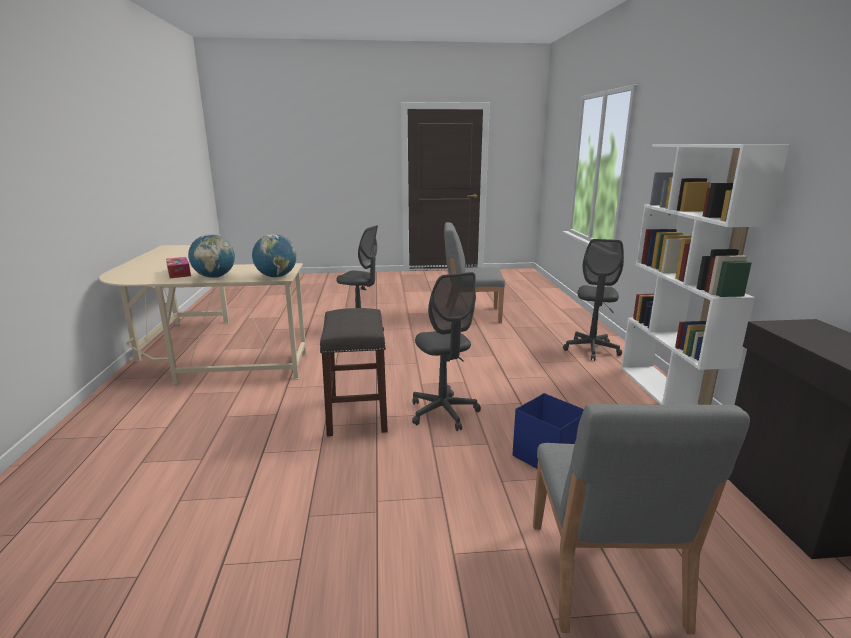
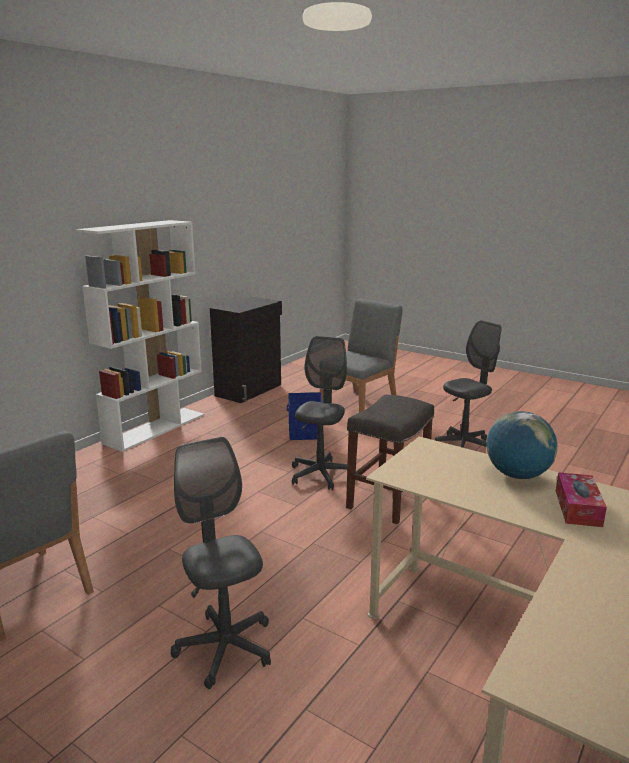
camera: 140 degrees left, 0 degrees up
globe [252,234,297,278] -> none
grey office chair [563,239,624,361] -> grey office chair moved to [434,320,502,448]

